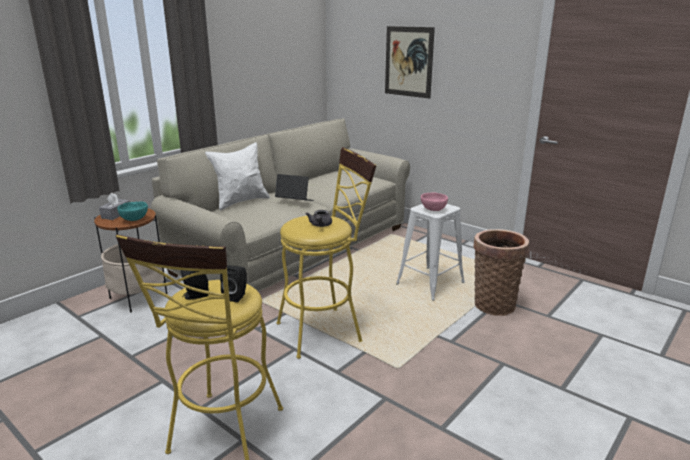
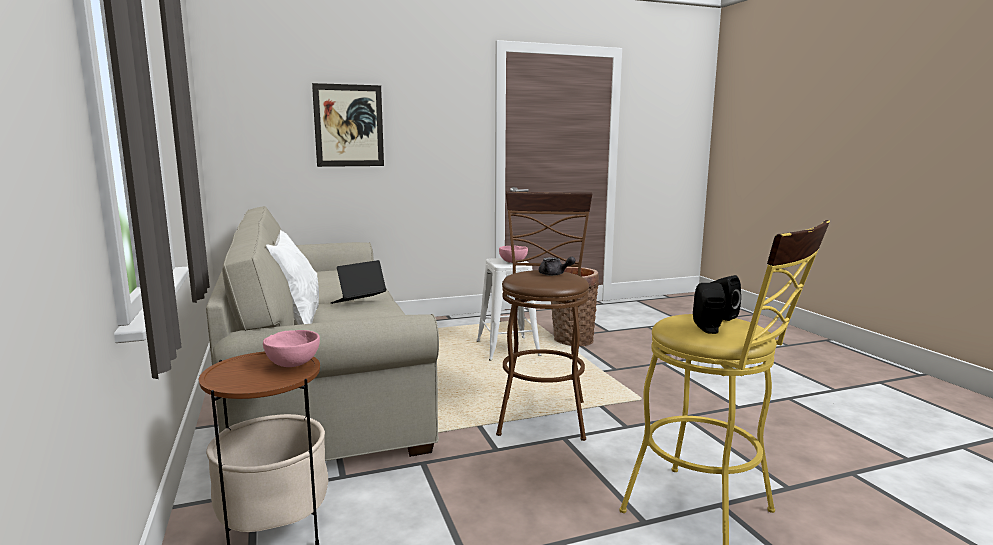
camera: 60 degrees left, 10 degrees down
grey tissue box [99,193,130,220] -> none
turquoise bowl [117,201,148,221] -> pink bowl [263,330,320,367]
yellow stool [276,147,376,359] -> brown stool [496,191,593,441]

